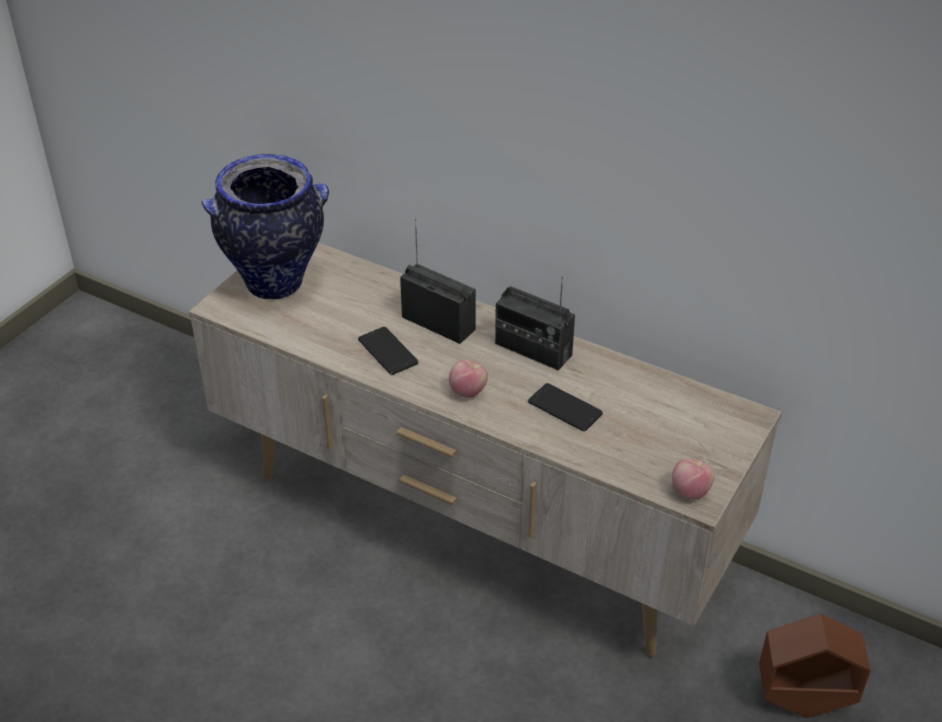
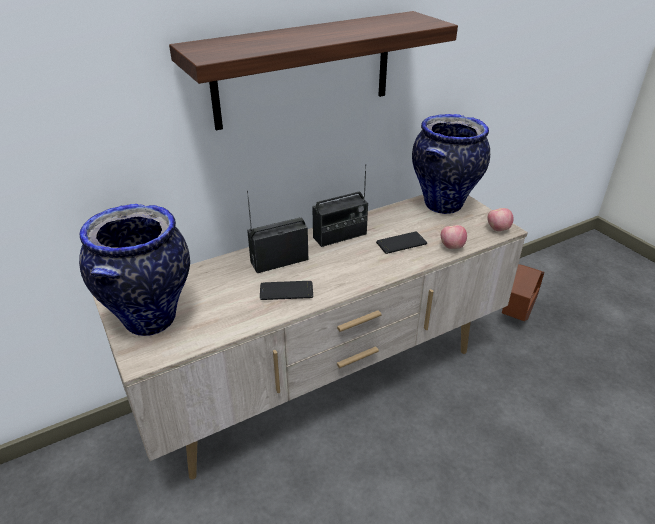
camera: 60 degrees left, 5 degrees down
apple [449,360,488,398] -> apple moved to [441,225,467,249]
none -> shelf [169,11,458,131]
none -> vase [412,114,490,214]

